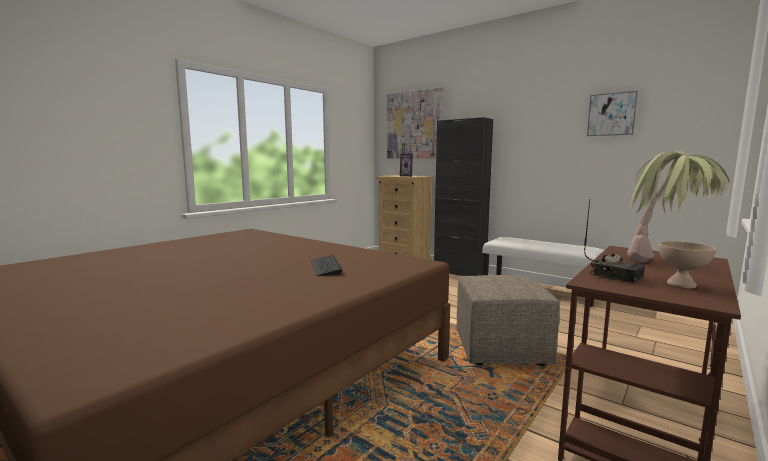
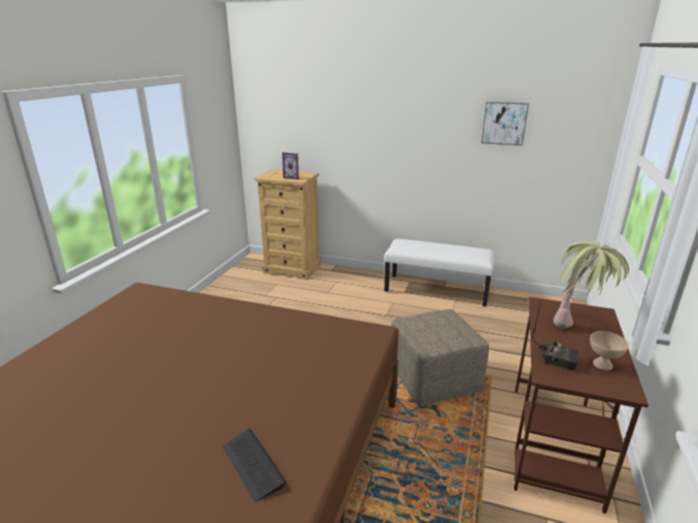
camera: 20 degrees left, 15 degrees up
keyboard [311,255,343,276] -> keyboard moved to [223,429,287,502]
picture [387,87,444,158] -> none
black cabinet [434,117,493,276] -> none

